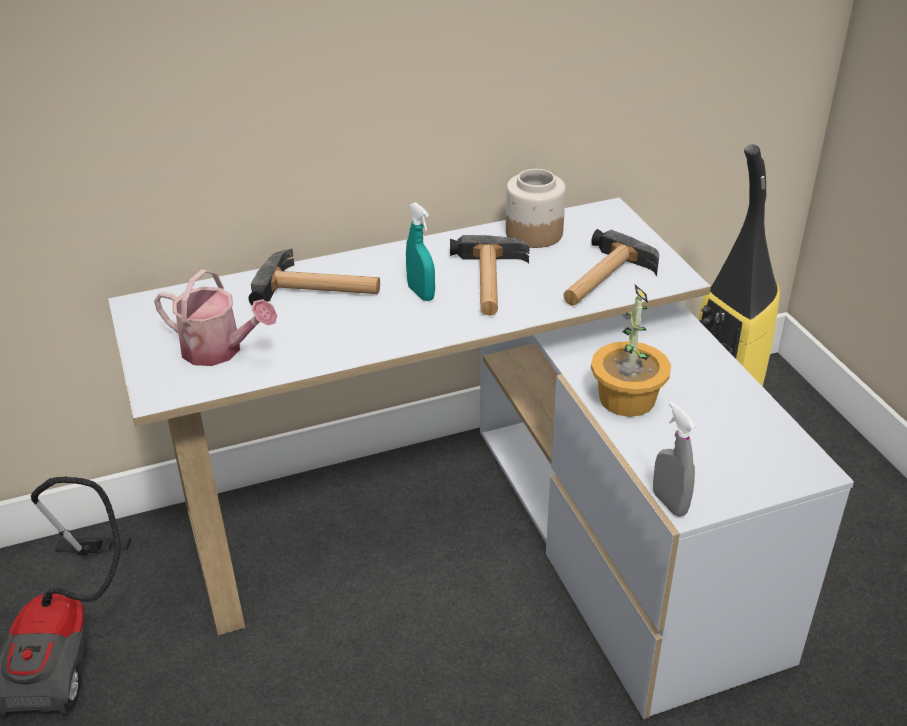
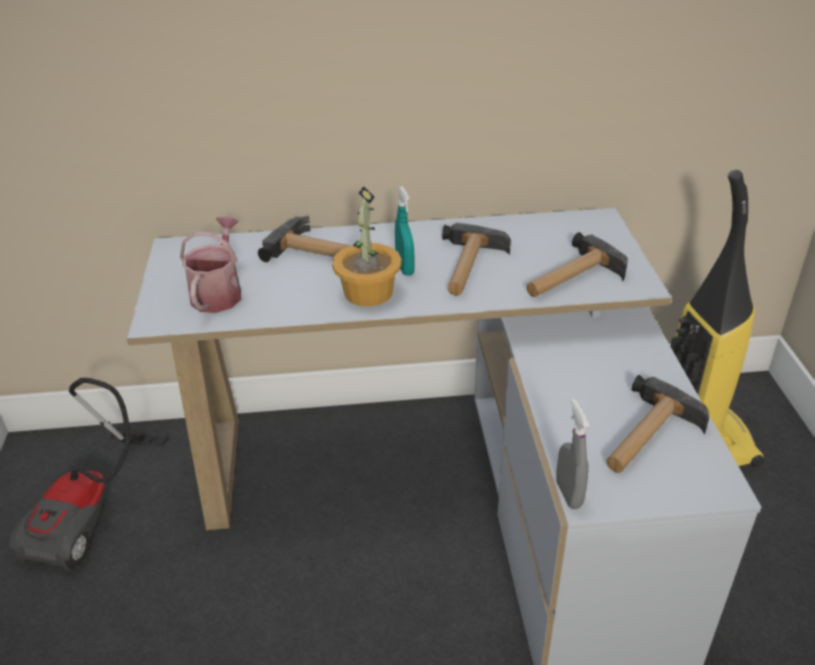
camera: 15 degrees right, 0 degrees up
watering can [154,269,277,366] -> watering can turned 120 degrees counterclockwise [180,217,241,313]
jar [506,169,566,248] -> none
potted plant [591,285,671,417] -> potted plant moved to [332,186,402,307]
none -> hammer [607,375,709,473]

